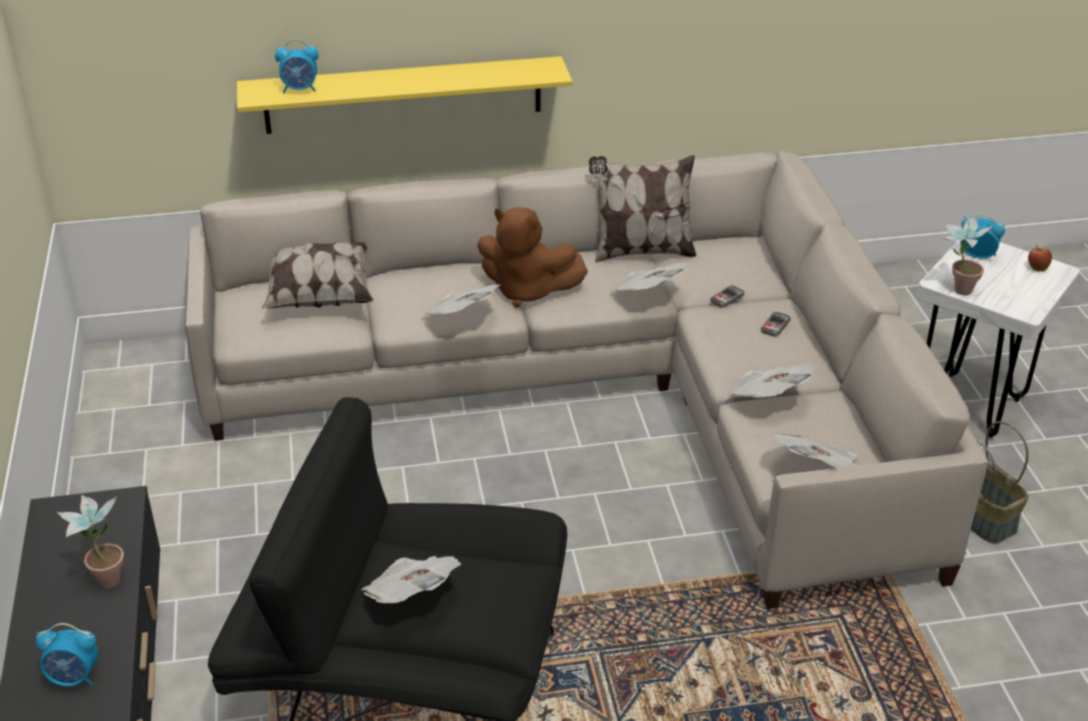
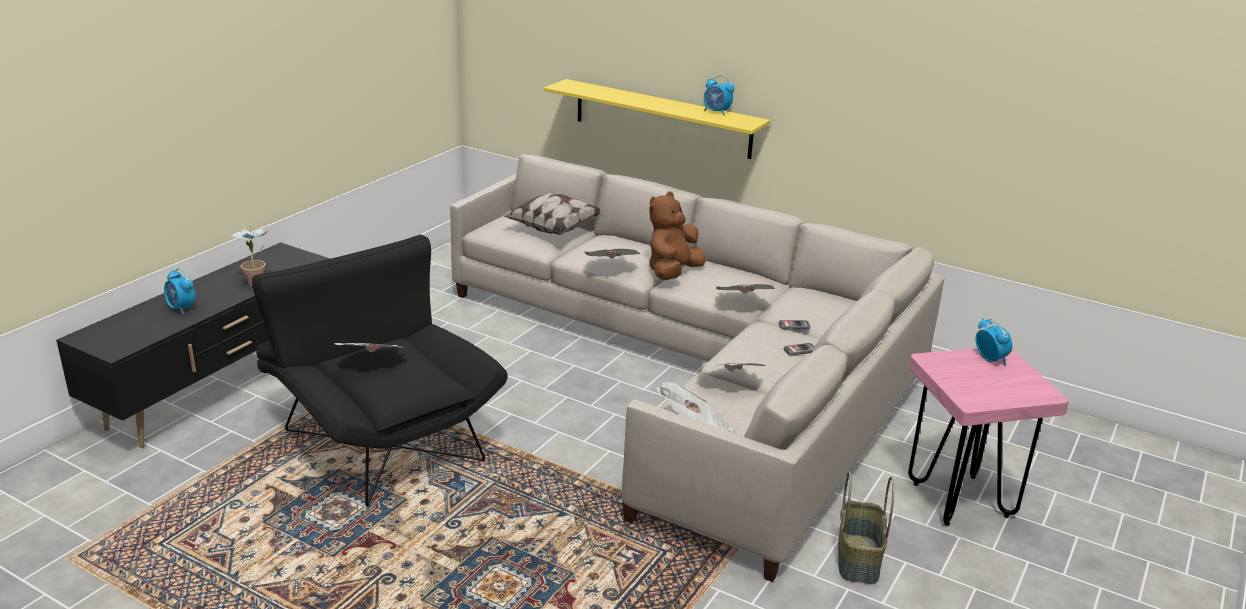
camera: 40 degrees right, 10 degrees down
alarm clock [275,39,319,94] -> alarm clock moved to [704,75,735,115]
brown plush toy [477,207,588,308] -> brown plush toy turned 60 degrees clockwise [649,192,705,280]
pillow [589,155,696,262] -> none
white stool [917,241,1080,438] -> pink stool [908,348,1069,526]
potted plant [942,214,993,295] -> none
apple [1028,245,1052,271] -> none

